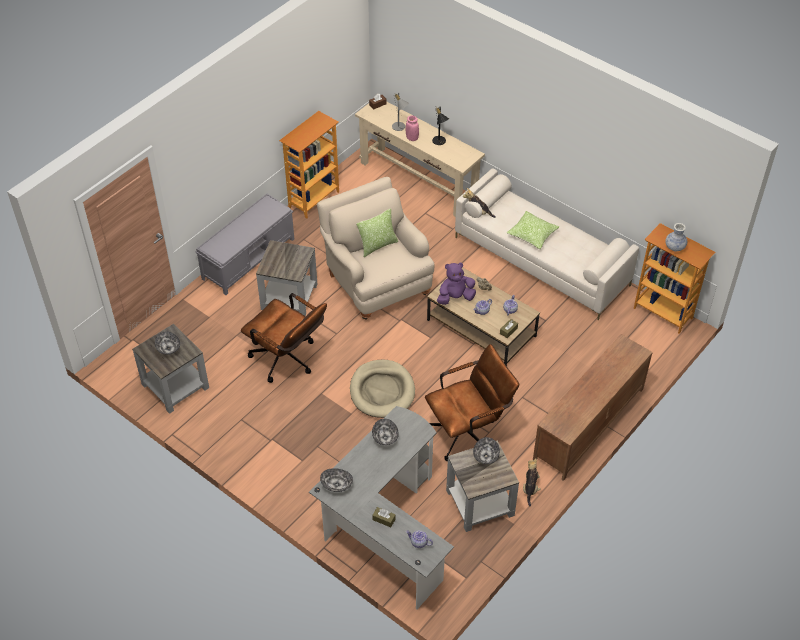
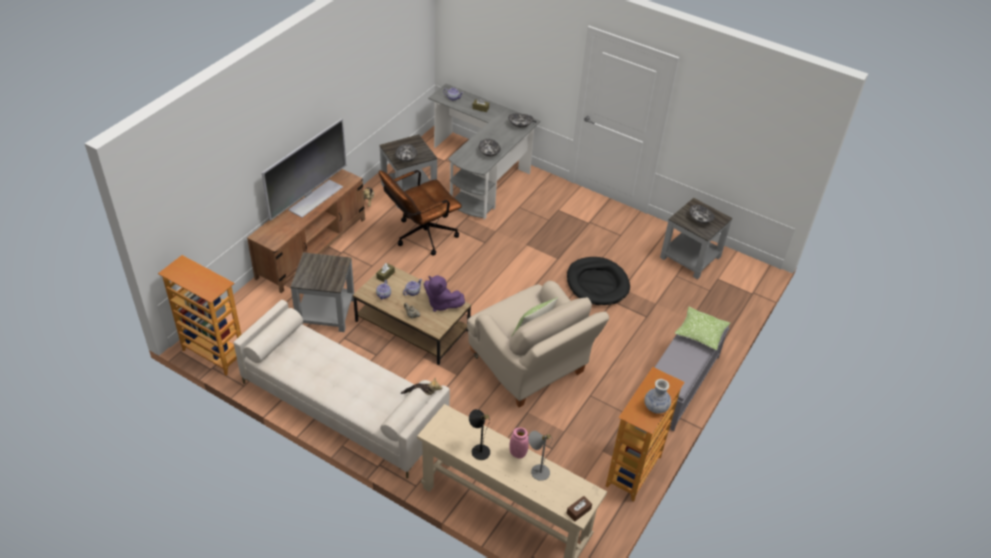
camera: 170 degrees right, 5 degrees down
brown office chair [241,293,327,383] -> black dog bed [567,257,630,305]
grey side table [256,240,317,316] -> grey side table moved to [291,252,354,332]
beige dog bed [350,360,415,418] -> none
purple plush toy [437,263,476,305] -> purple plush toy turned 60 degrees clockwise [424,275,465,312]
pillow [506,211,559,250] -> pillow moved to [675,306,730,350]
vase [665,223,687,251] -> vase moved to [644,379,671,414]
none -> television [262,119,346,221]

